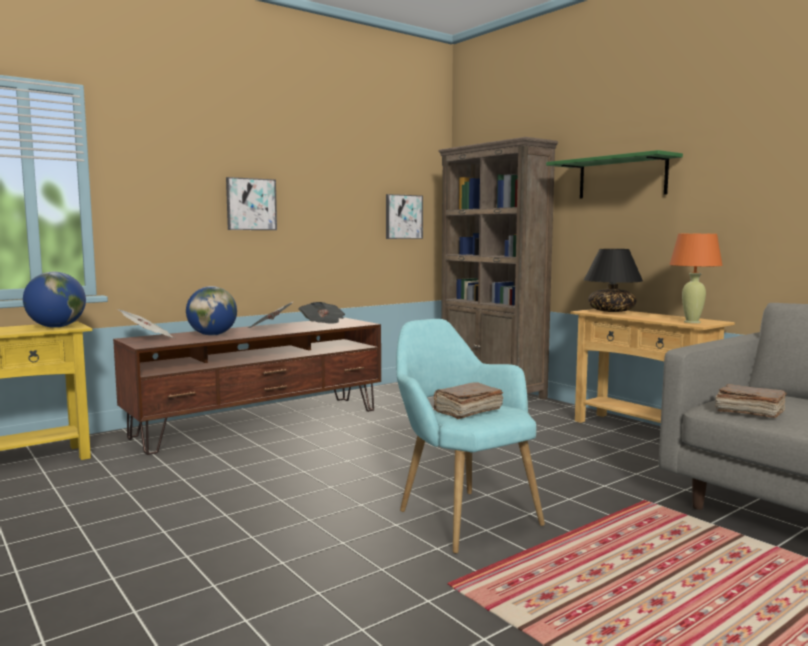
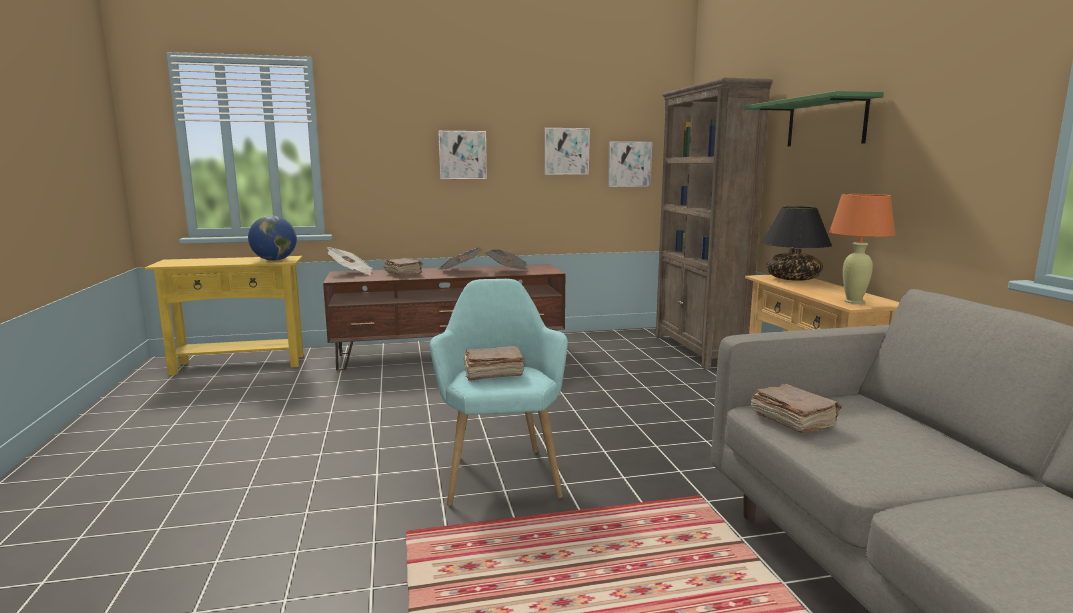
camera: 25 degrees right, 5 degrees up
globe [186,286,237,336] -> brown book [384,258,423,276]
none -> picture [544,128,590,175]

